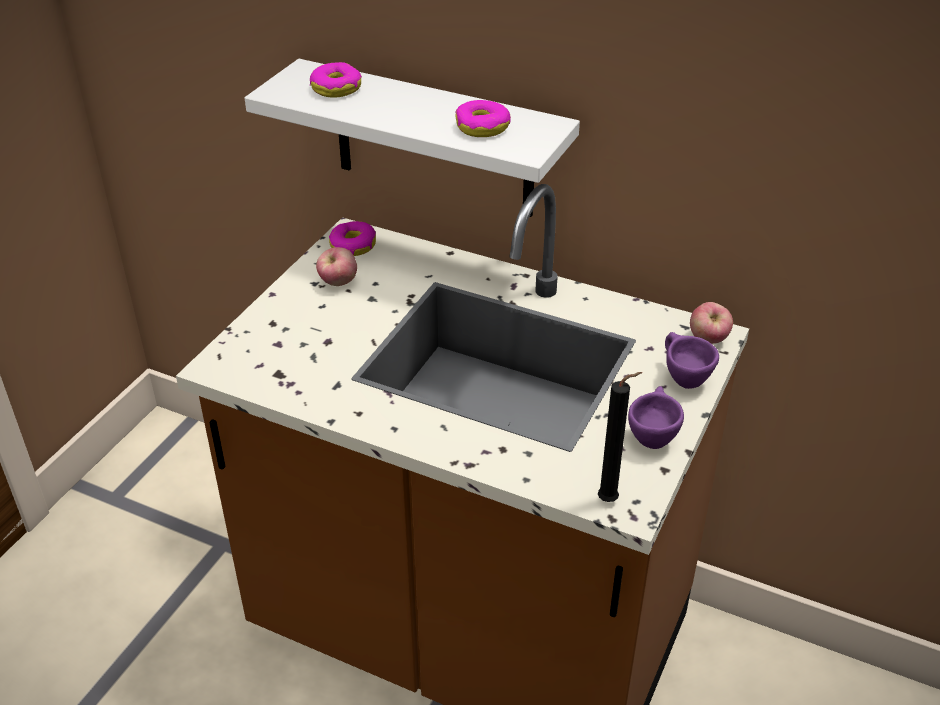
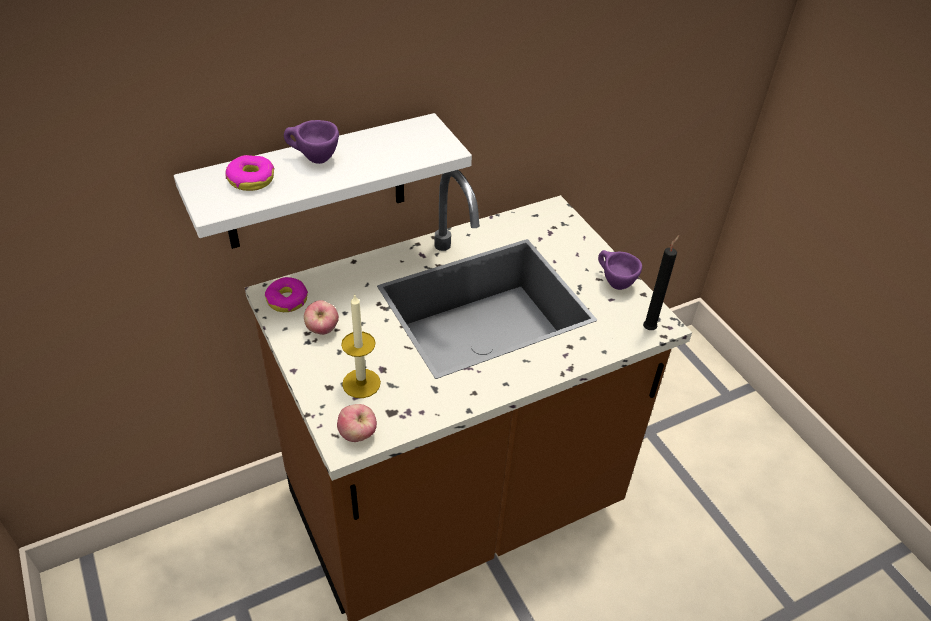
camera: 55 degrees left, 5 degrees up
donut [455,100,511,137] -> none
purple cup [665,332,719,389] -> purple cup moved to [284,120,339,164]
apple [690,302,733,344] -> apple moved to [337,404,377,442]
none -> candle [341,294,381,398]

